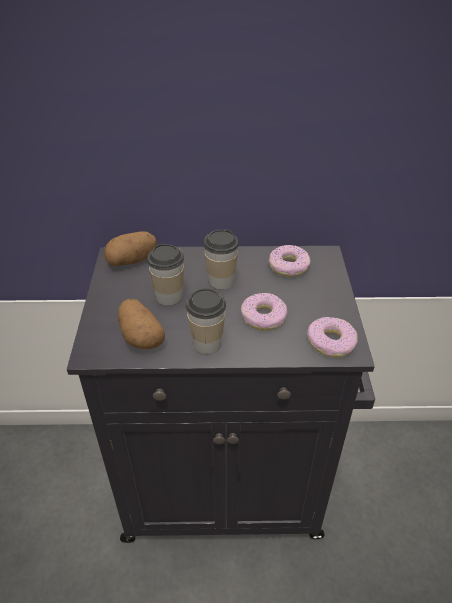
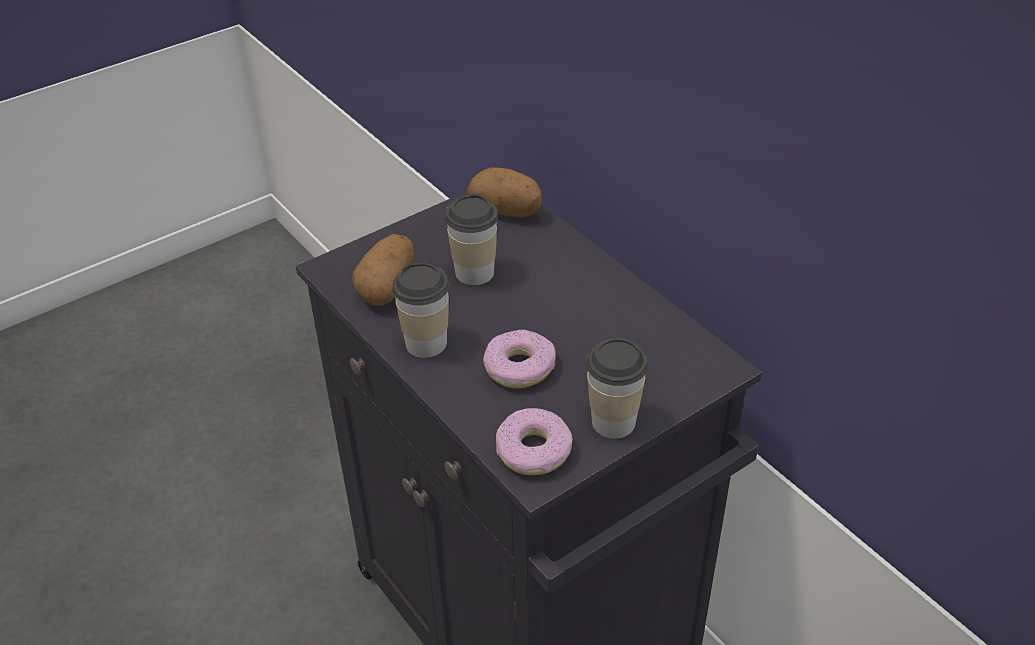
camera: 55 degrees right, 0 degrees up
cup [203,229,239,290] -> cup moved to [586,338,648,439]
donut [269,245,310,277] -> none

